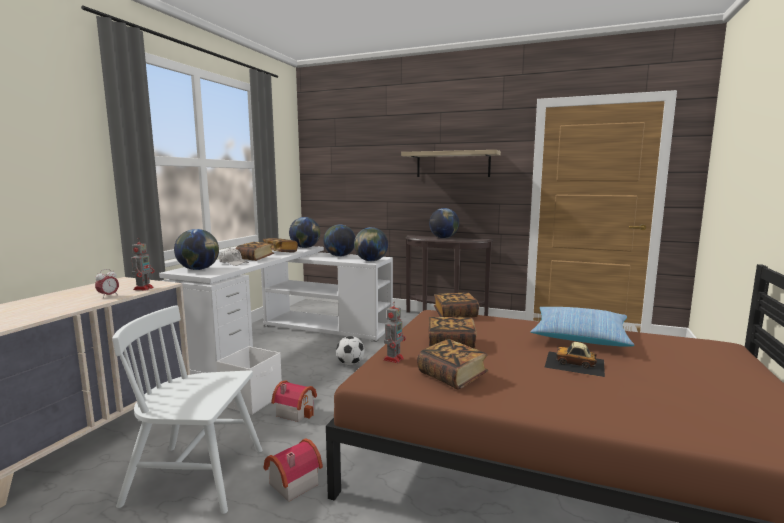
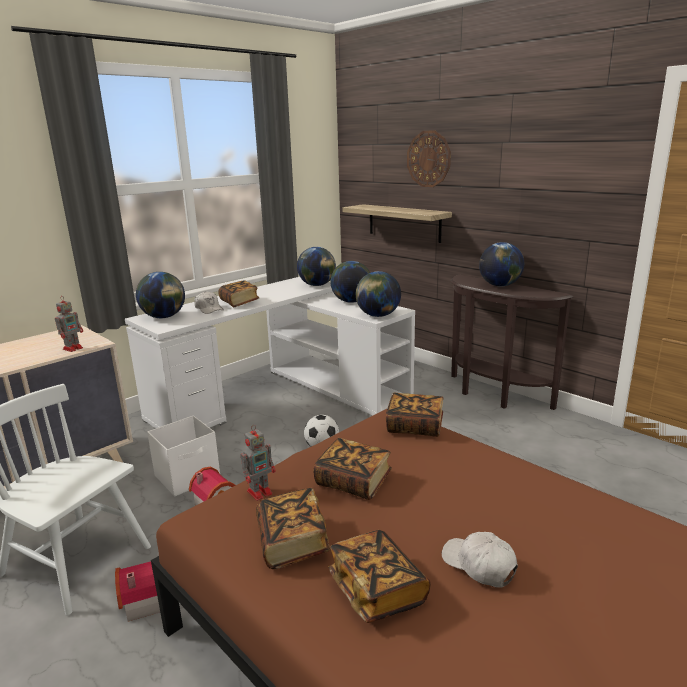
camera: 25 degrees right, 10 degrees up
alarm clock [95,269,119,298] -> none
book [263,238,298,253] -> book moved to [328,530,431,623]
shelf [401,150,501,177] -> shelf moved to [342,204,452,243]
pillow [531,307,634,347] -> none
toy car [545,342,605,377] -> white cap [442,532,518,588]
none -> wall clock [407,130,451,187]

